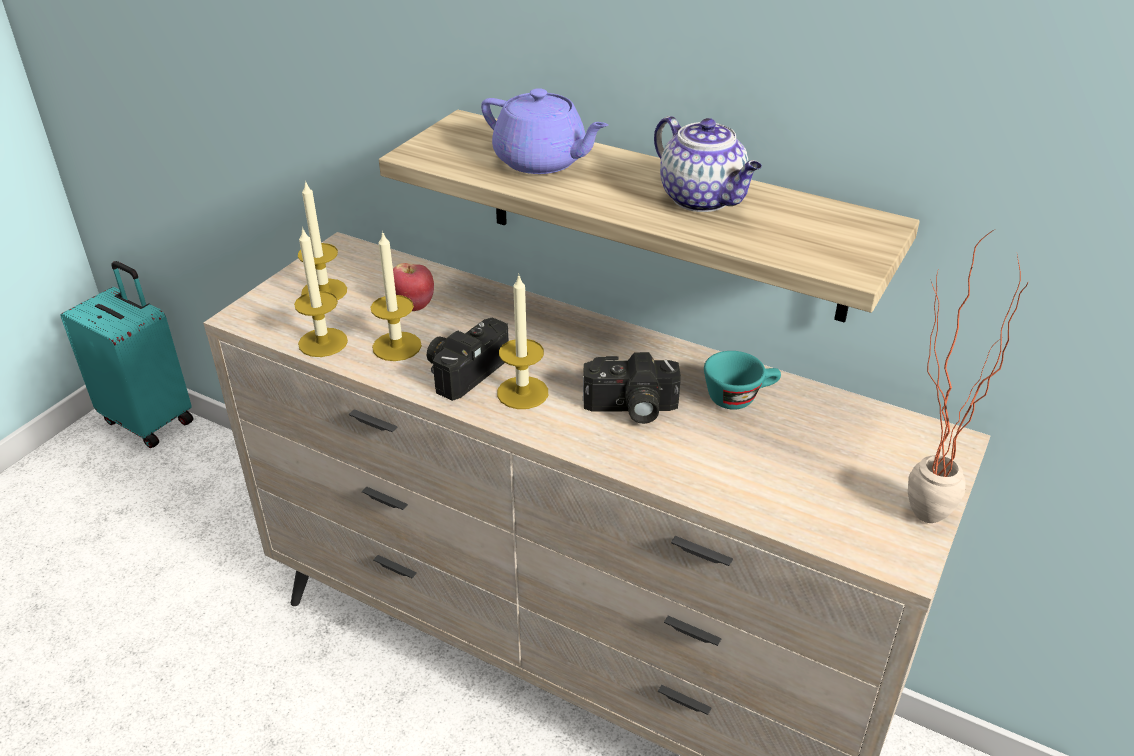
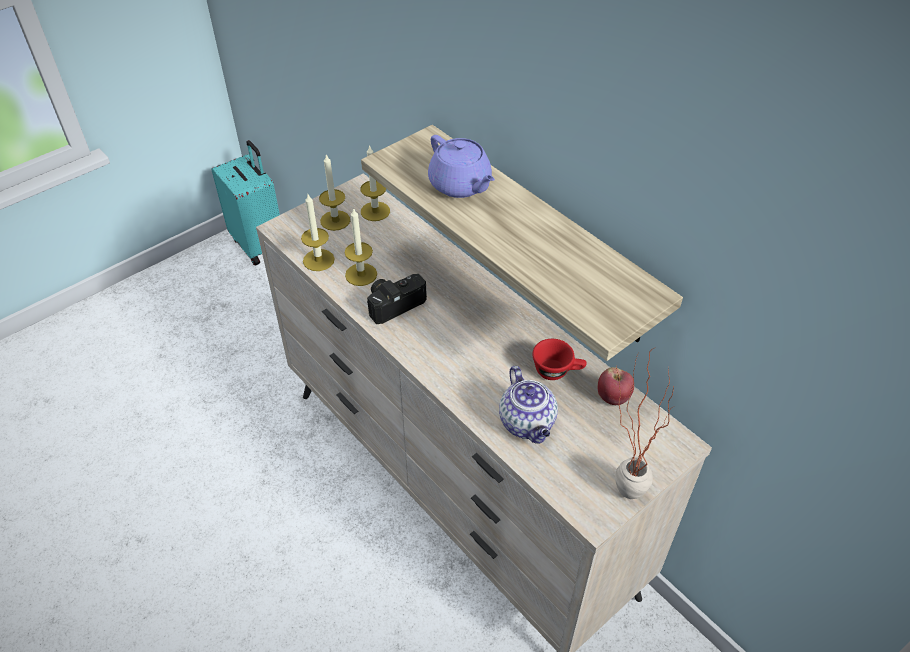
camera: 20 degrees right, 10 degrees up
apple [393,263,434,311] -> apple moved to [598,367,634,405]
candle [497,273,548,409] -> candle moved to [361,145,390,221]
camera [583,352,681,424] -> none
teapot [654,116,762,212] -> teapot moved to [499,366,558,444]
turquoise cup [704,351,781,410] -> red cup [532,339,587,380]

